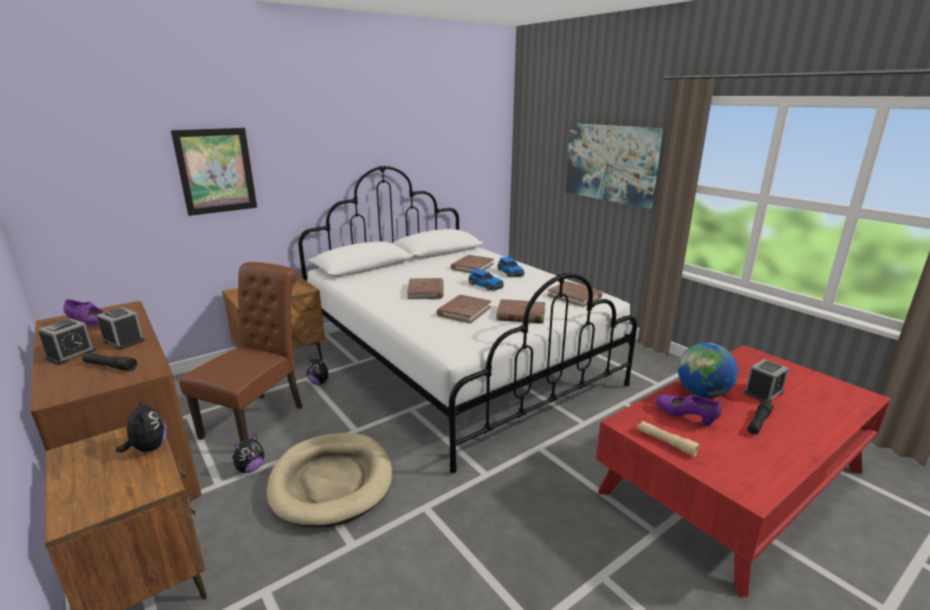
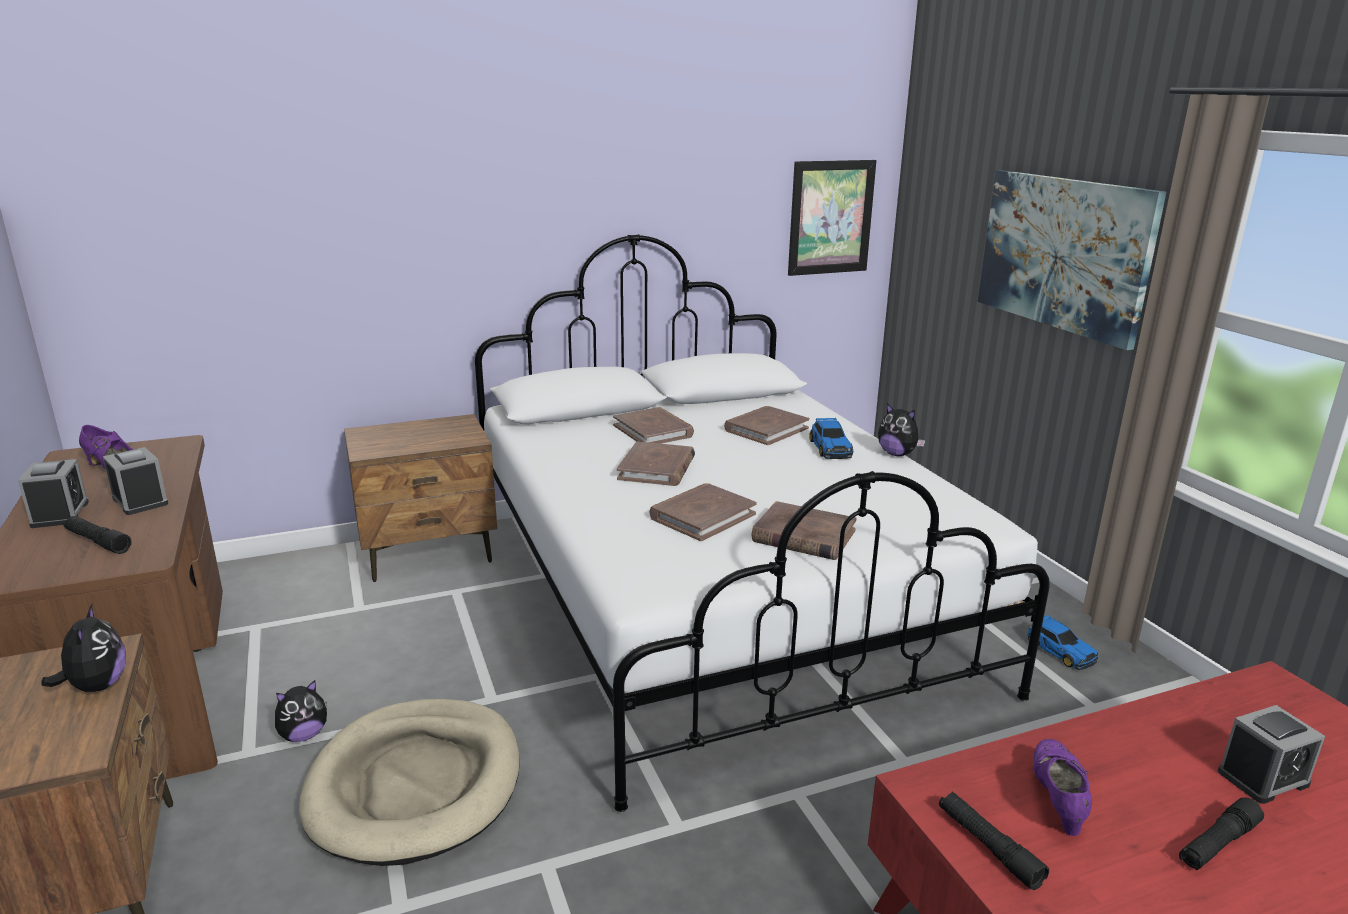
camera: 15 degrees right, 0 degrees up
alarm clock [38,319,96,365] -> alarm clock turned 60 degrees counterclockwise [18,459,89,528]
picture [171,128,257,216] -> picture moved to [788,160,876,276]
brown chair [179,262,302,443] -> none
plush toy [307,357,333,385] -> plush toy moved to [878,403,926,456]
toy car [468,269,504,291] -> toy car moved to [1027,615,1098,670]
brown book [547,281,602,307] -> brown book moved to [613,407,694,444]
beige flashlight [637,421,700,457] -> black flashlight [939,792,1049,890]
purple shoe [656,394,721,426] -> purple shoe turned 45 degrees clockwise [1034,739,1092,836]
globe [678,343,738,398] -> none

